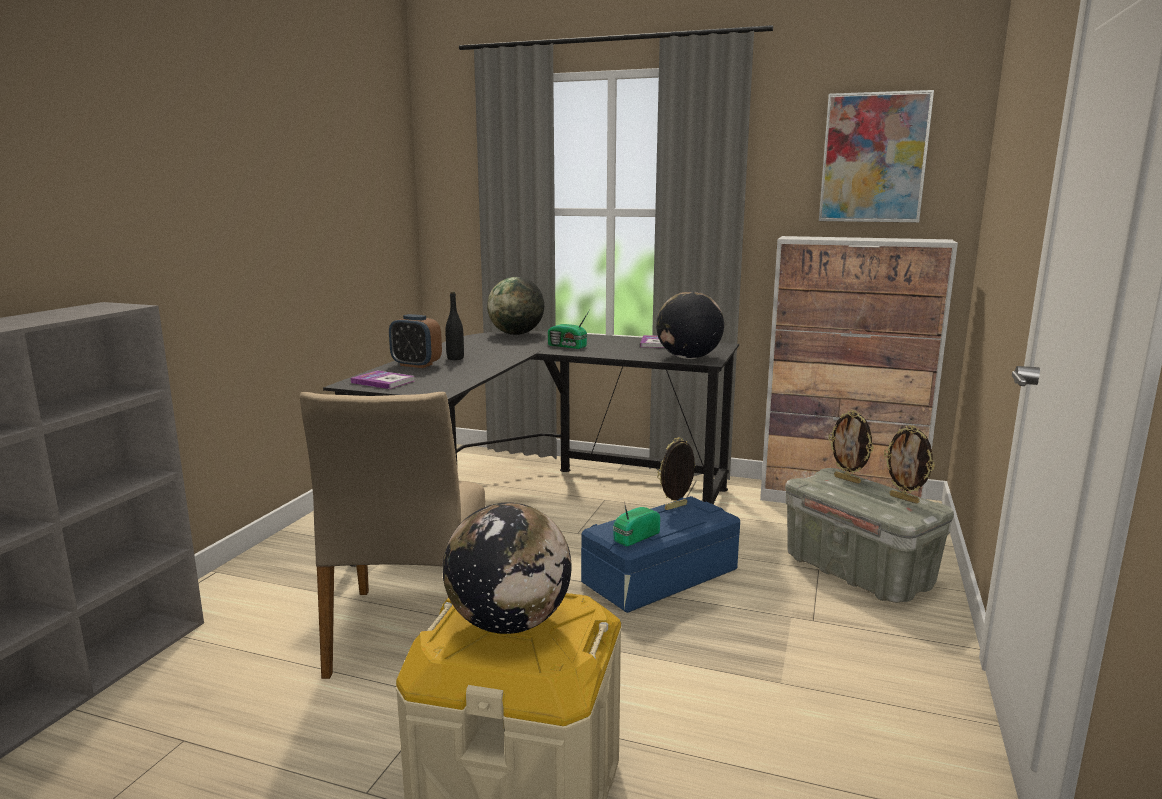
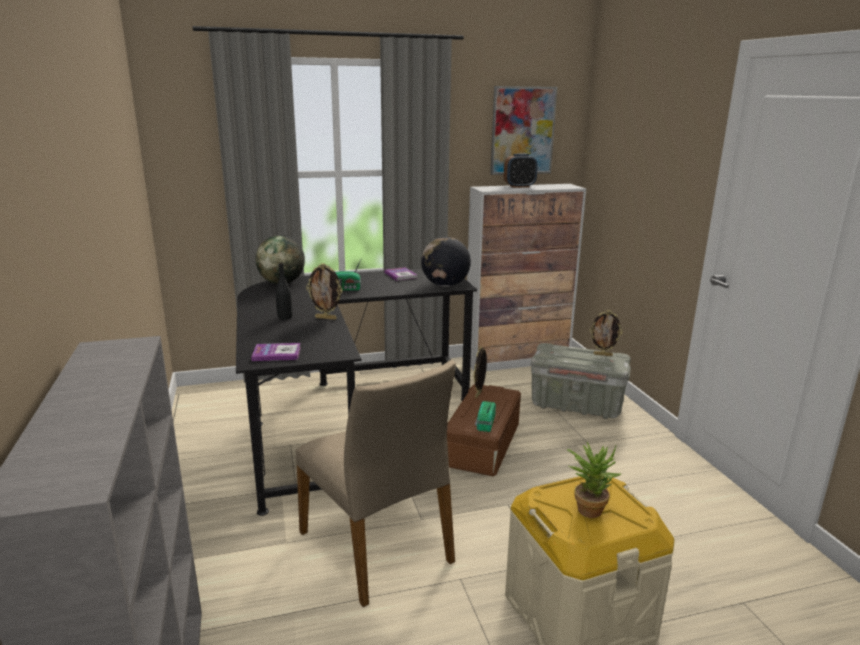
camera: 35 degrees left, 5 degrees up
alarm clock [389,314,442,368] -> alarm clock moved to [504,154,538,188]
globe [442,503,571,634] -> potted plant [567,442,621,518]
blue storage box [581,496,740,613] -> brown storage box [447,384,521,476]
picture frame [828,410,874,484] -> picture frame moved to [306,263,343,320]

